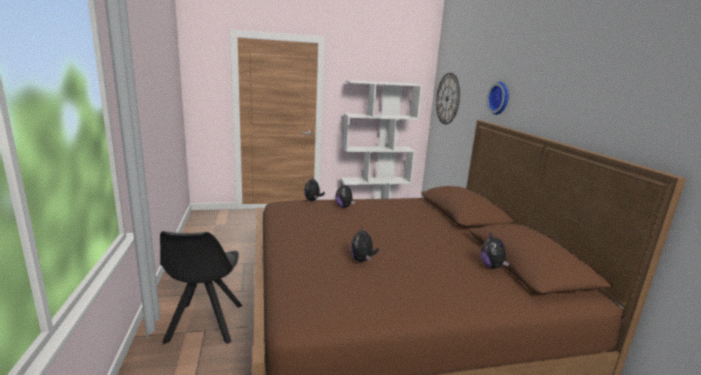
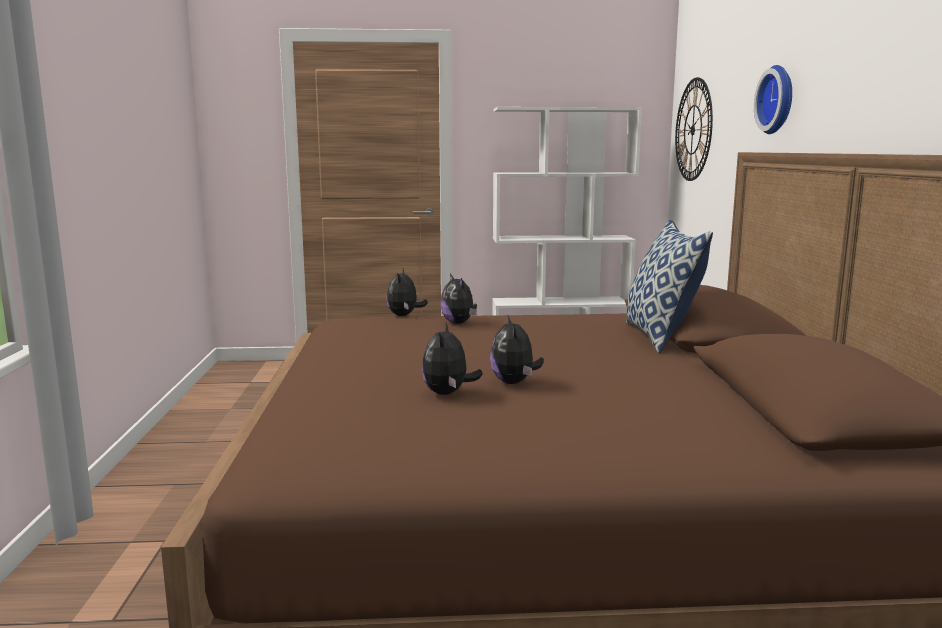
camera: 10 degrees right, 5 degrees down
black chair [160,231,242,344] -> none
plush toy [481,233,509,268] -> plush toy moved to [490,316,544,384]
none -> pillow [626,219,713,353]

